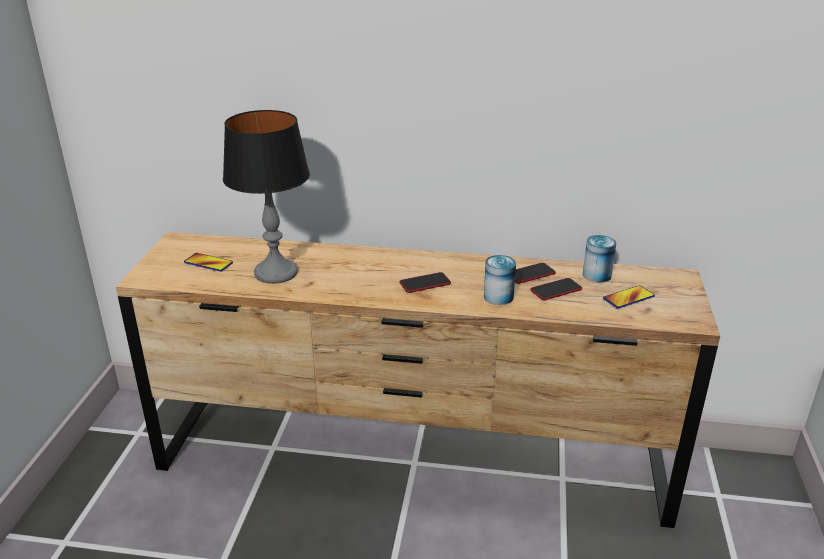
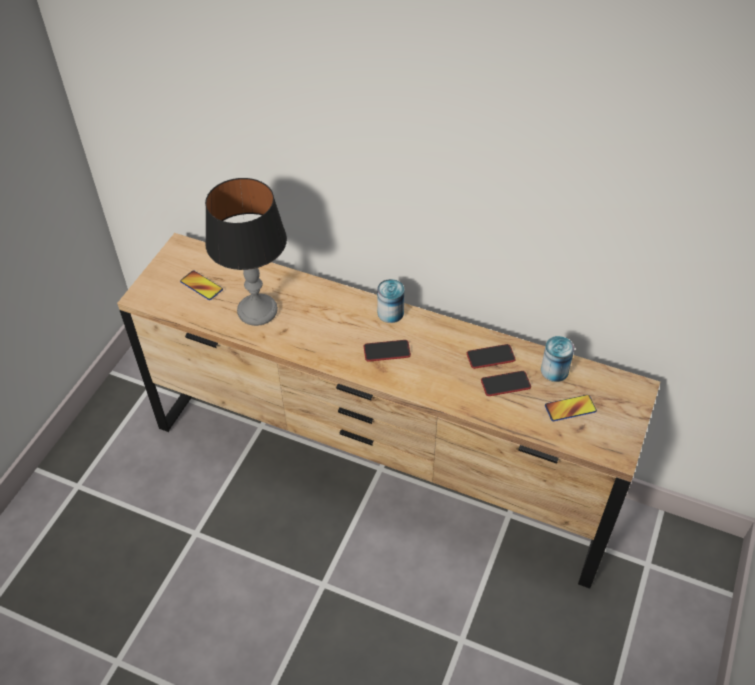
camera: 15 degrees right, 20 degrees up
can [484,255,516,305] -> can moved to [377,279,404,323]

